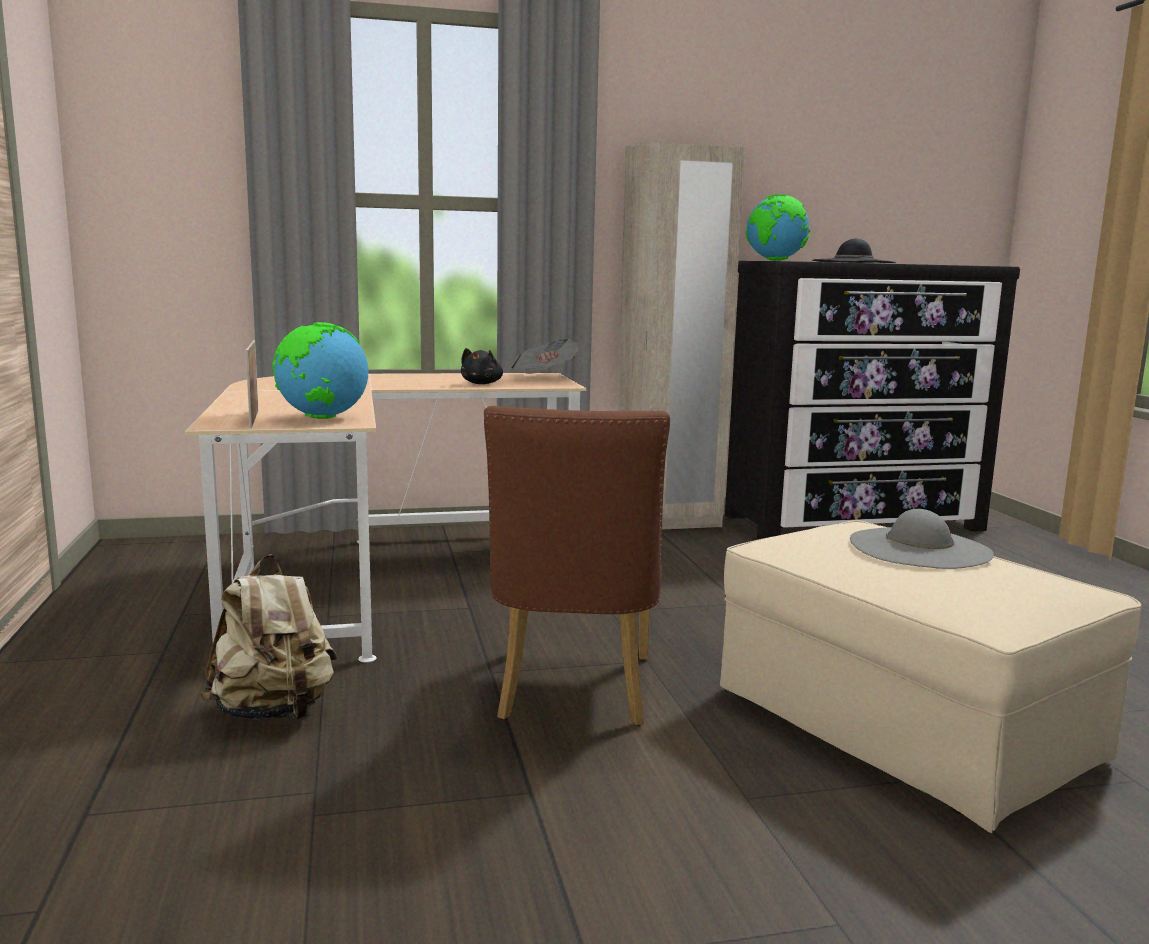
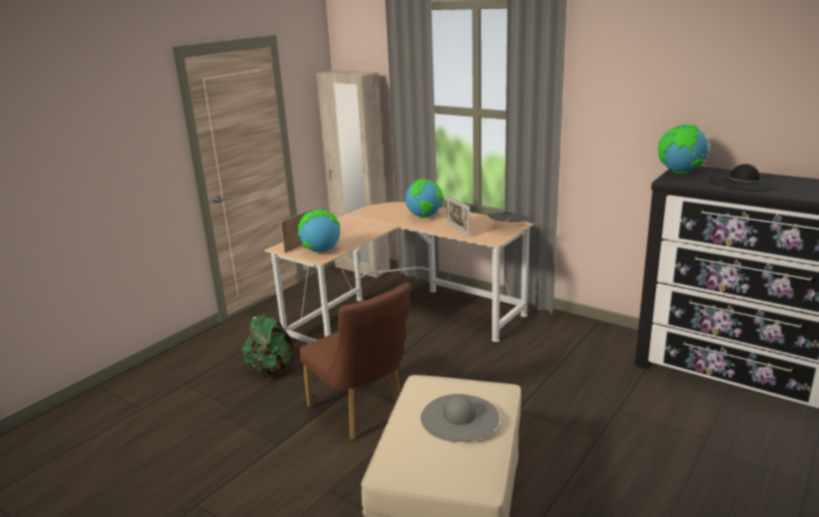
camera: 50 degrees right, 10 degrees up
beige backpack [200,554,337,720] -> green backpack [242,310,294,377]
black plush toy [461,348,503,384] -> picture frame [447,195,470,237]
brown chair [484,406,670,726] -> brown chair turned 90 degrees counterclockwise [299,283,411,440]
beige wardrobe [617,142,745,529] -> beige wardrobe moved to [316,70,390,278]
none -> globe [405,179,443,218]

